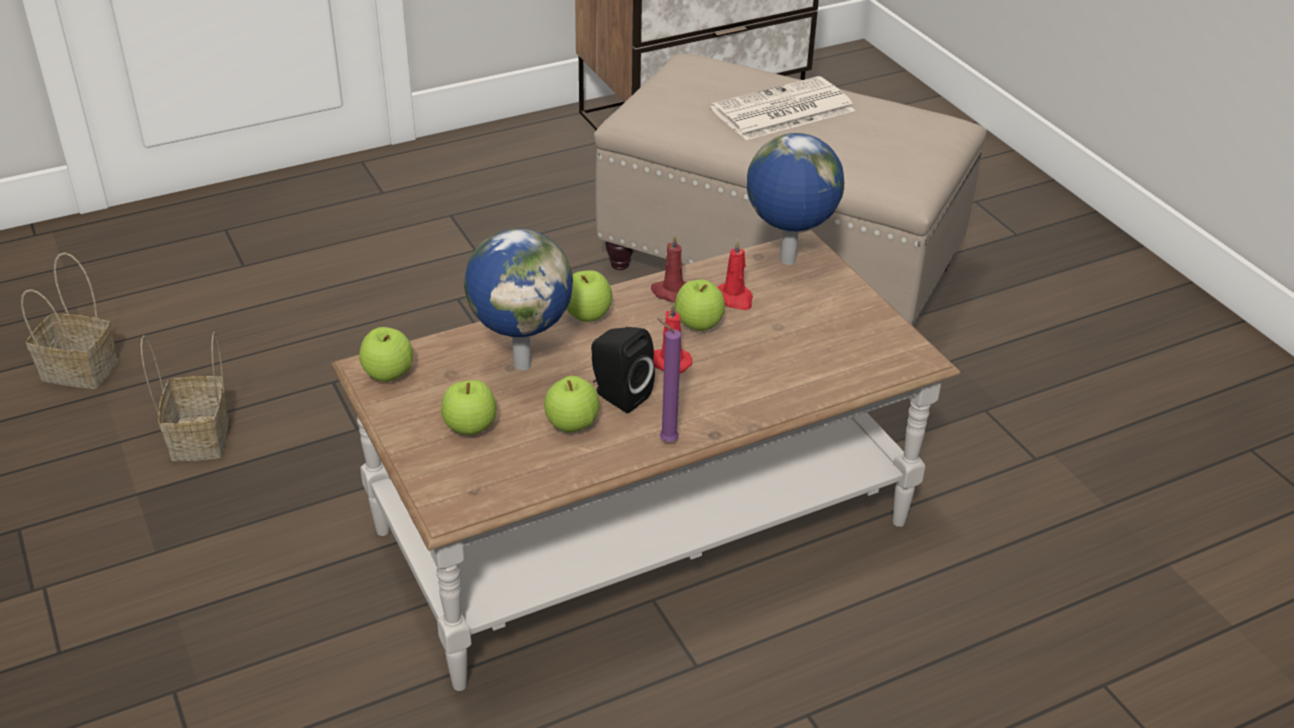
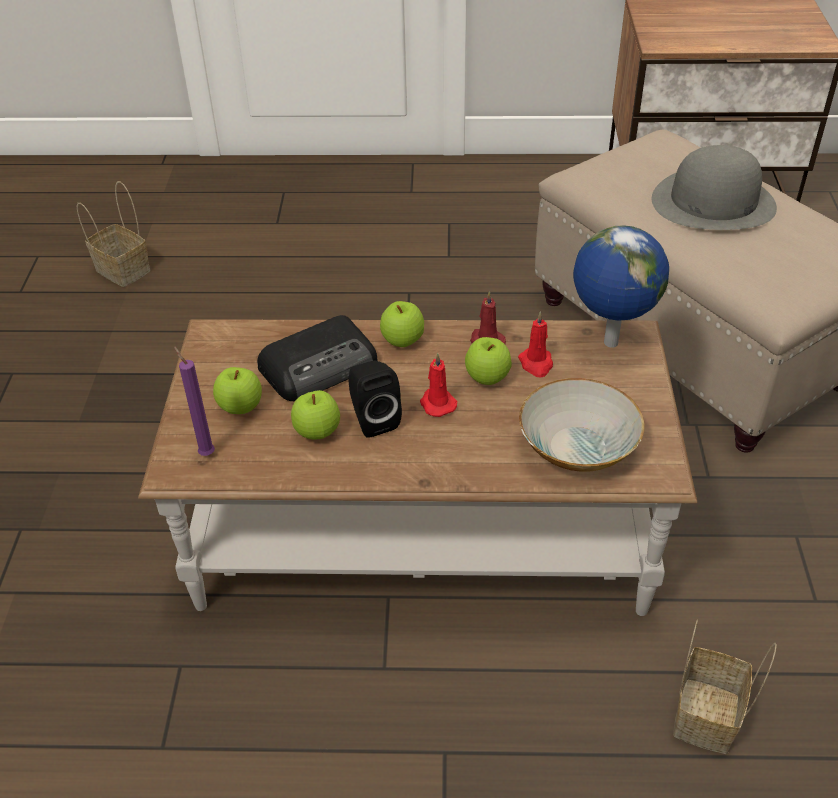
camera: 30 degrees right, 5 degrees up
basket [141,332,228,461] -> basket moved to [673,619,777,754]
apple [359,327,413,382] -> none
globe [464,229,573,370] -> radio [257,315,378,401]
purple candle [657,318,681,442] -> purple candle moved to [174,346,215,456]
newspaper [710,76,855,140] -> grey hat [652,145,777,230]
none -> bowl [519,378,645,472]

